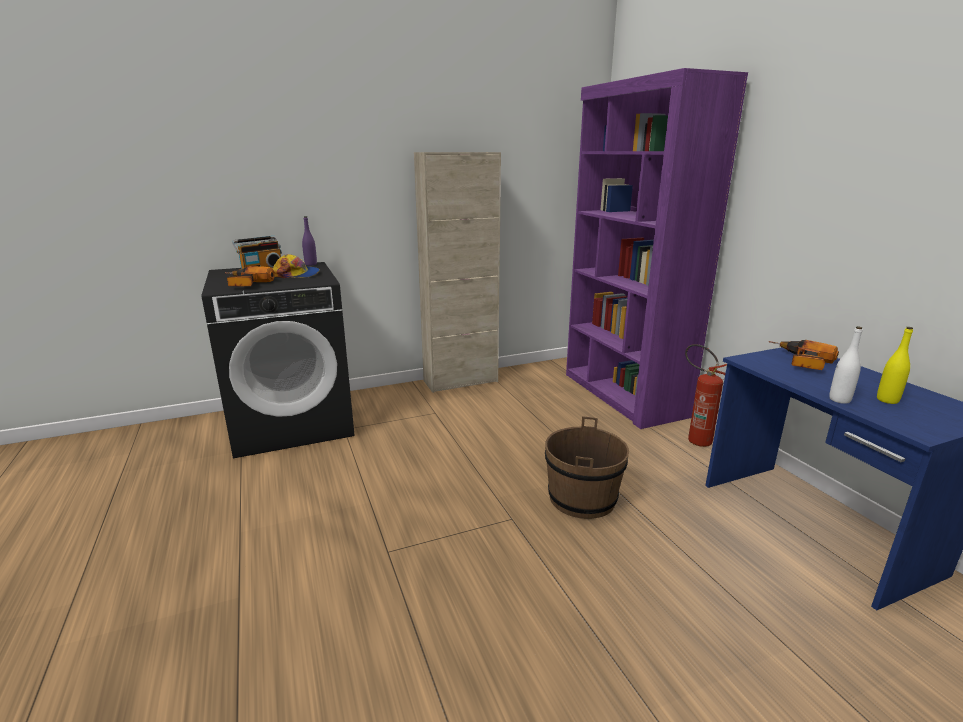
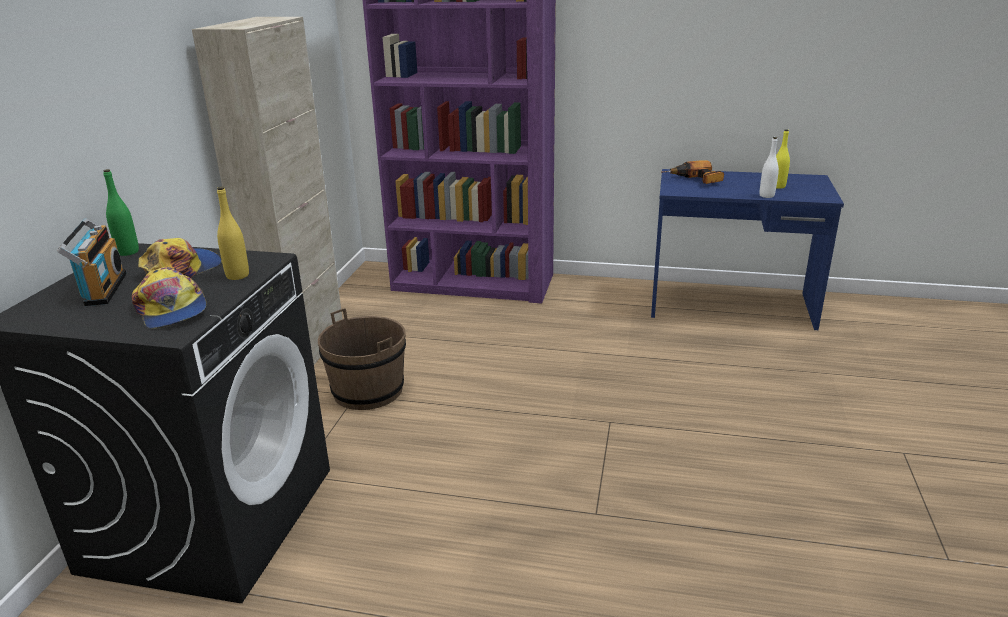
camera: 55 degrees left, 5 degrees up
power drill [225,266,275,286] -> cap [132,267,206,329]
purple bottle [302,216,317,266] -> green bottle [103,169,139,256]
brown bucket [545,417,629,519] -> brown bucket moved to [318,308,406,410]
fire extinguisher [685,344,727,447] -> none
none -> yellow bottle [217,187,249,280]

